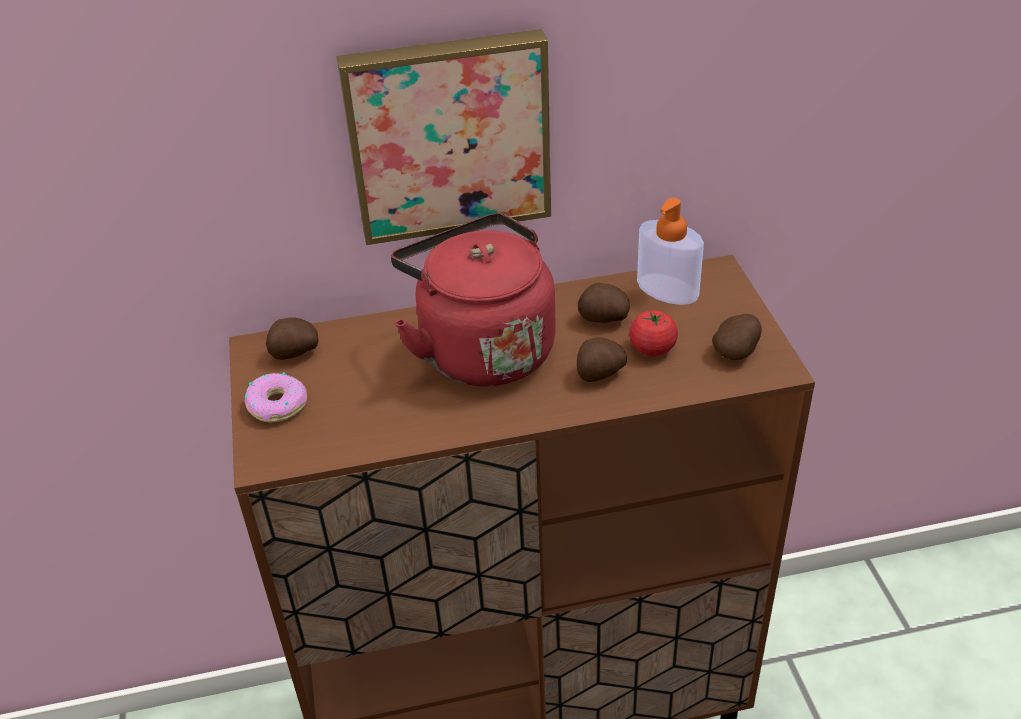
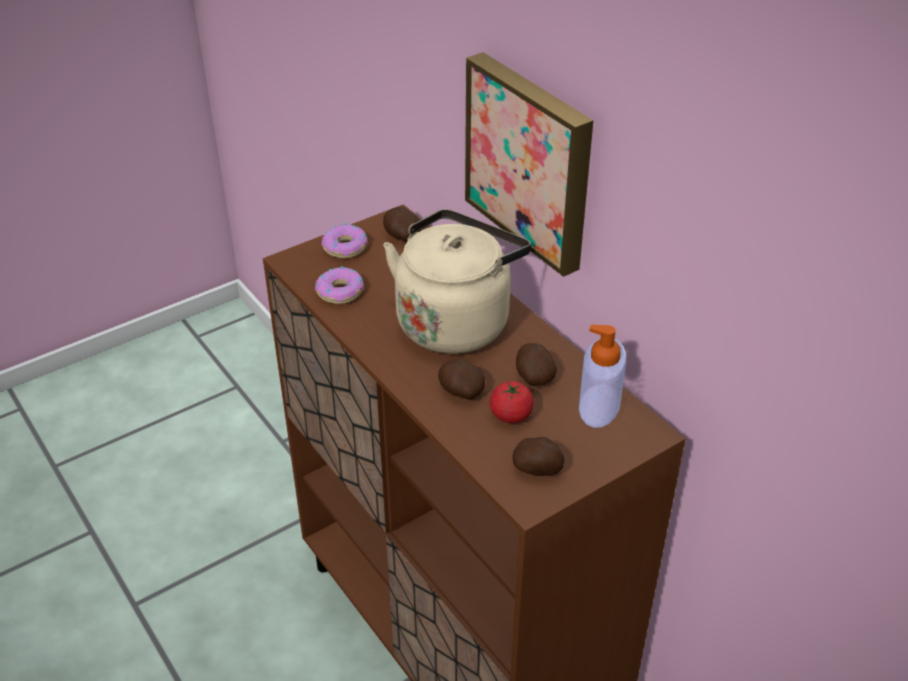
camera: 65 degrees right, 0 degrees up
red kettle [391,213,556,386] -> beige kettle [383,209,531,354]
none -> donut [315,266,364,304]

